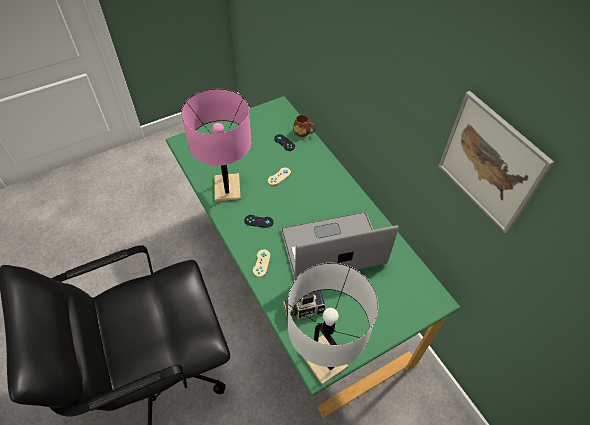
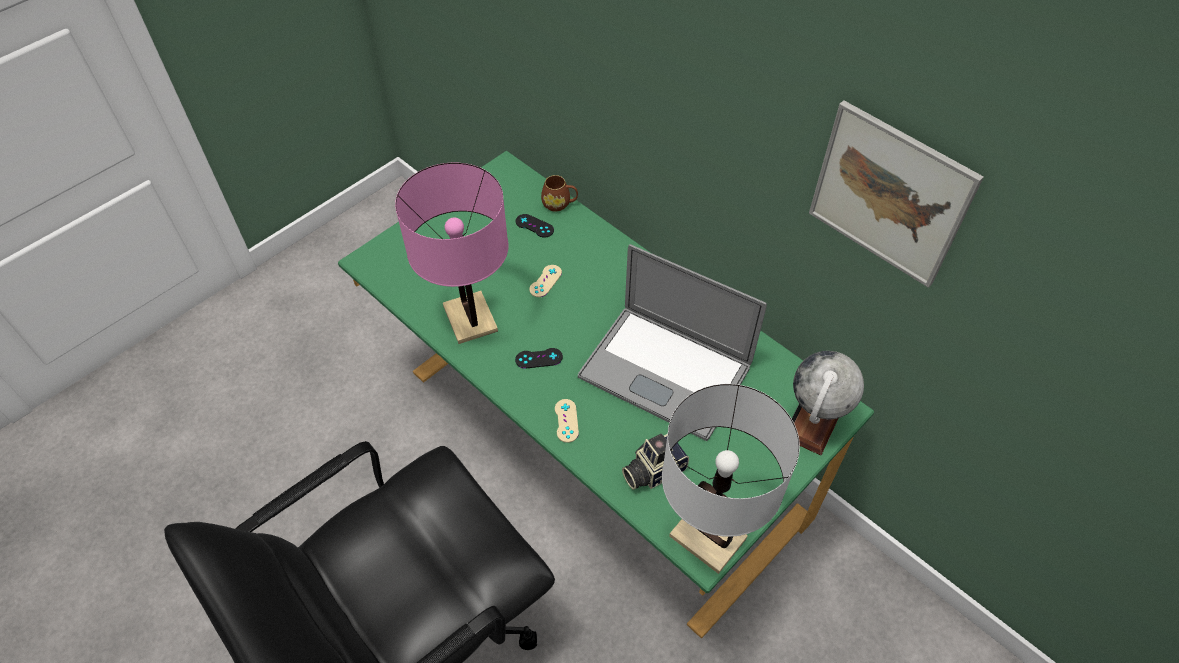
camera: 15 degrees left, 0 degrees up
laptop [281,212,399,281] -> laptop turned 120 degrees counterclockwise [578,244,767,441]
none -> globe [792,351,864,455]

